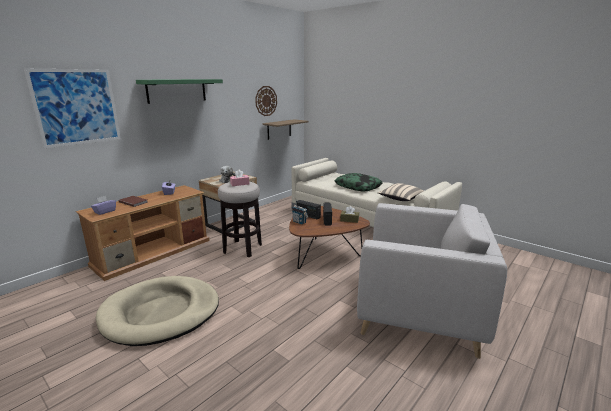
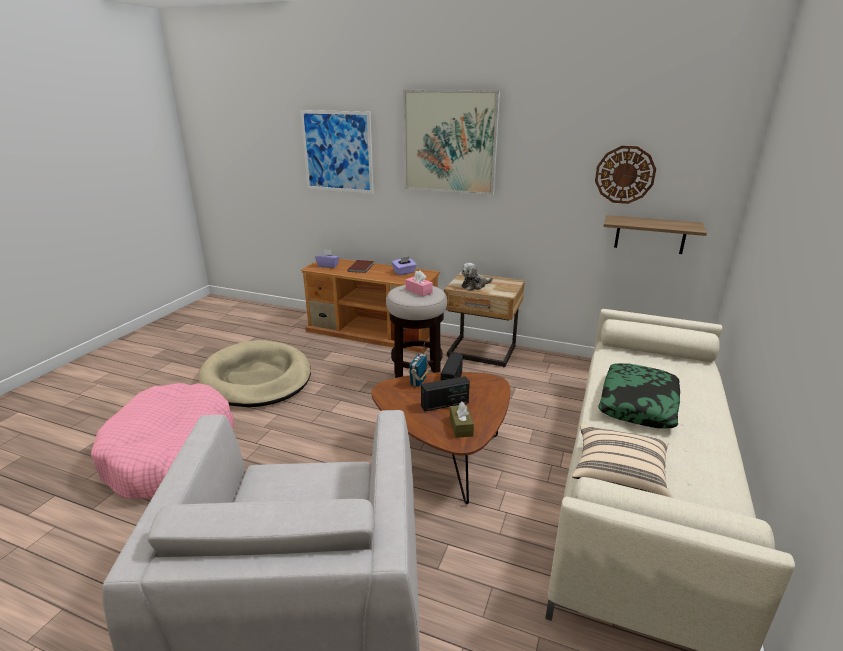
camera: 70 degrees right, 5 degrees up
green shelf [136,79,223,104] -> picture [403,90,500,195]
none -> pink dog bed [91,383,234,499]

